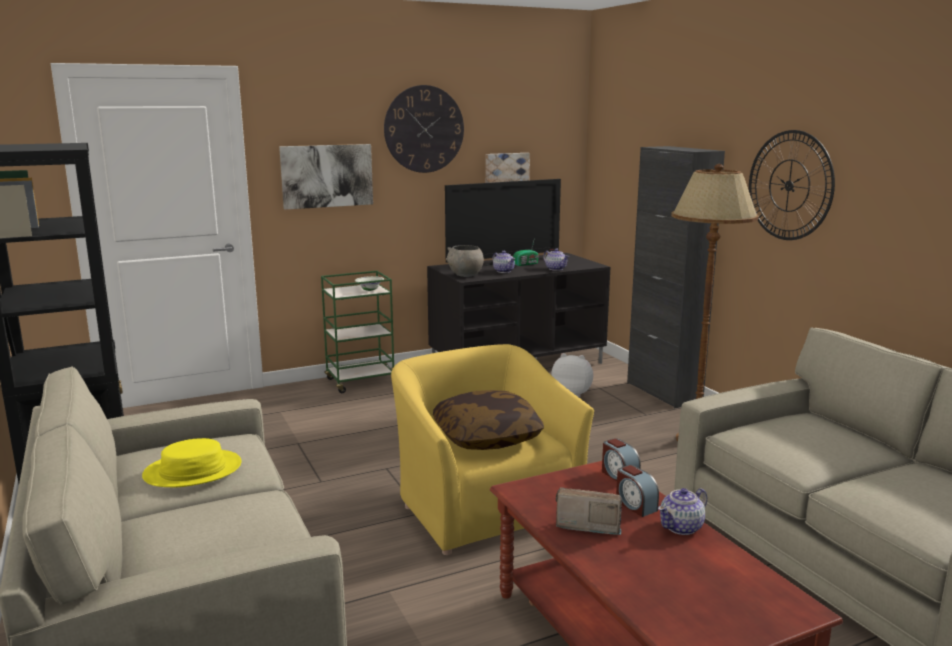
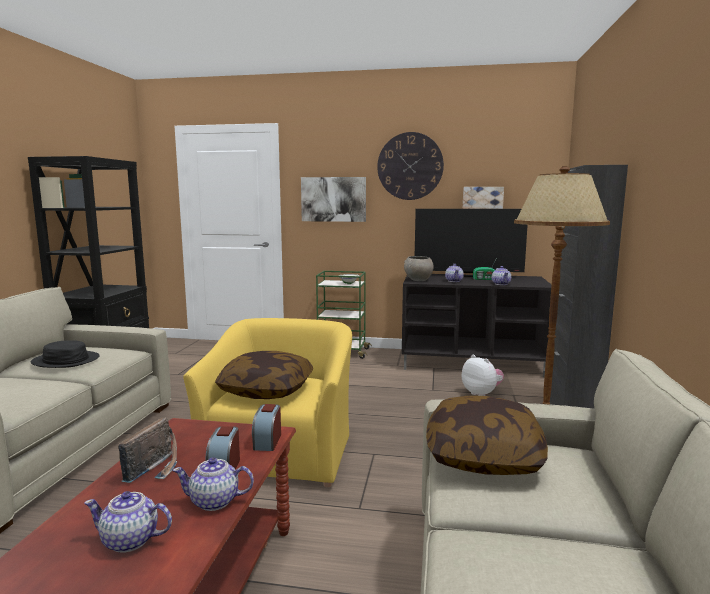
camera: 35 degrees right, 5 degrees down
yellow hat [142,438,242,487] -> black hat [31,340,100,368]
radio [556,487,622,535] -> radio turned 60 degrees clockwise [118,418,177,483]
wall clock [749,130,835,240] -> none
none -> teapot [84,491,172,553]
none -> pillow [426,396,548,475]

